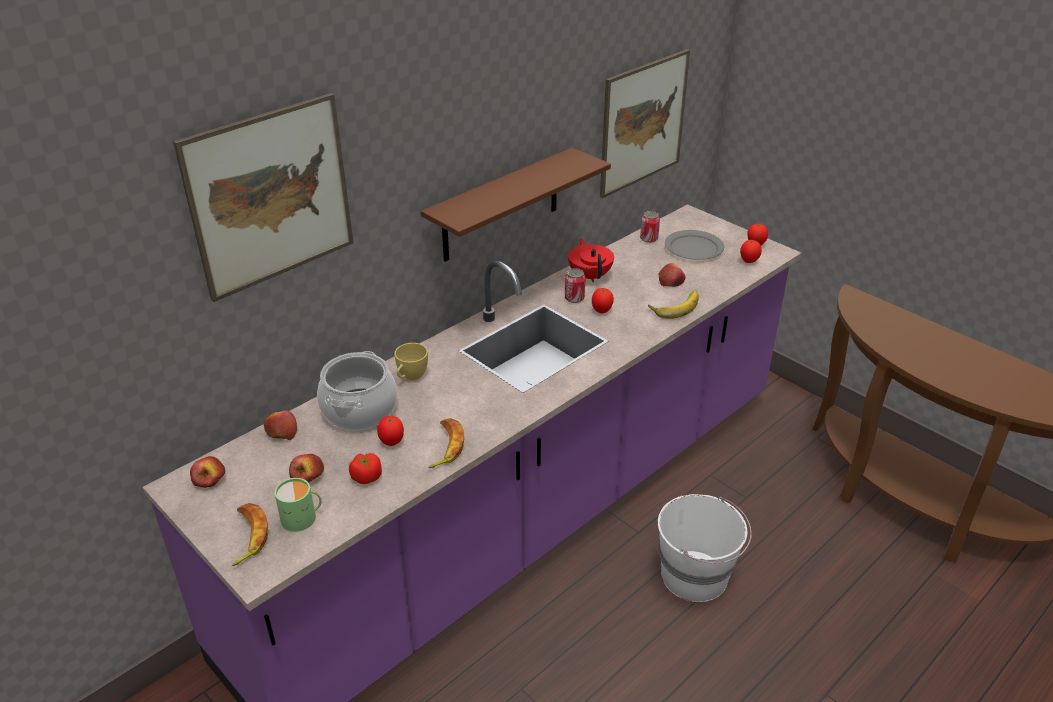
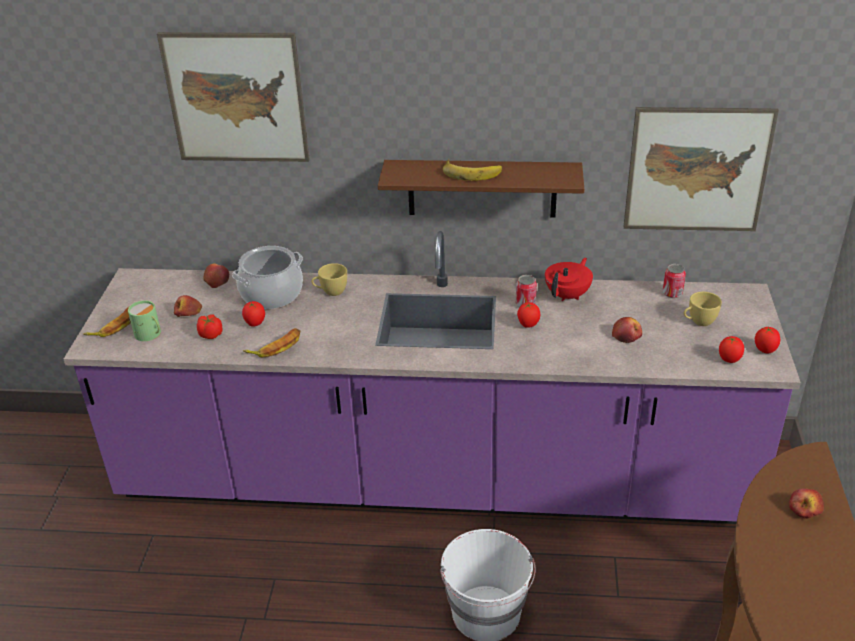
camera: 50 degrees right, 0 degrees up
apple [190,456,225,488] -> apple moved to [789,488,824,519]
banana [648,290,699,319] -> banana moved to [443,159,502,181]
grey plate [665,230,724,260] -> yellow cup [684,292,722,326]

